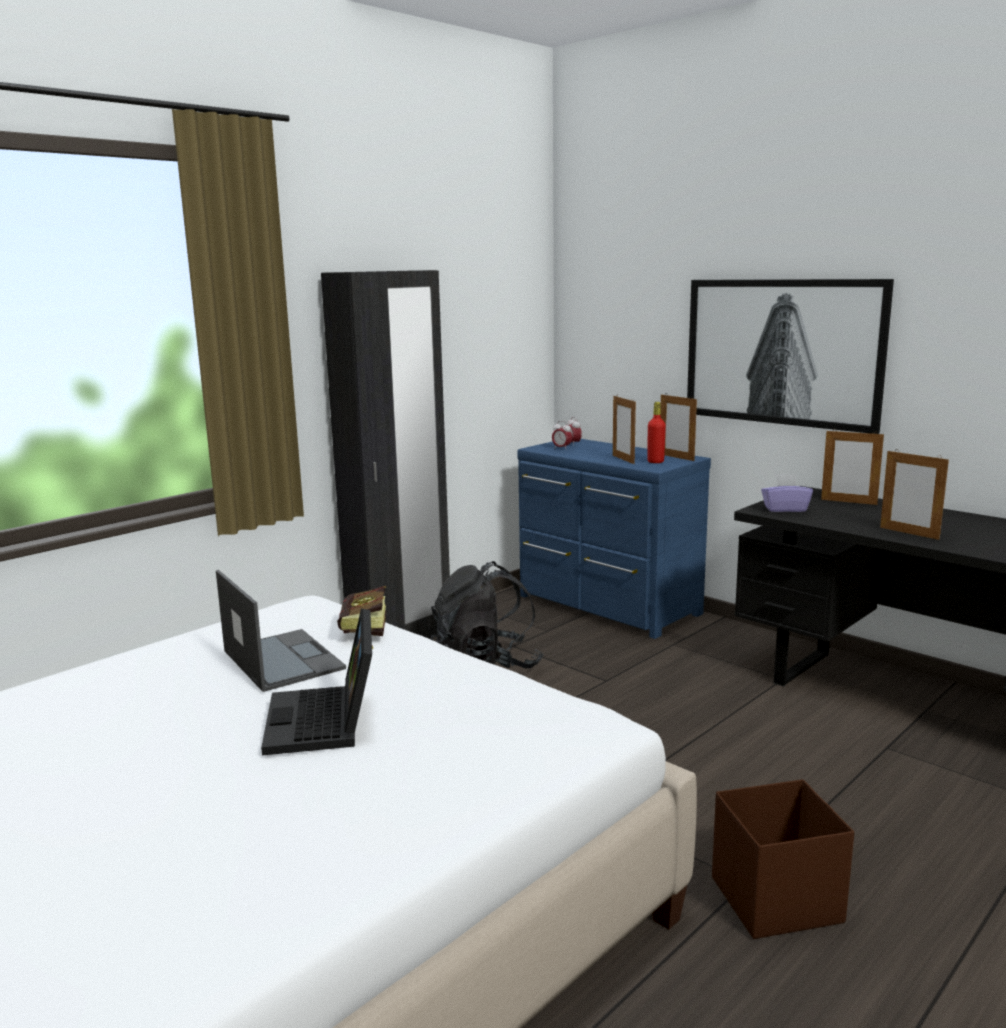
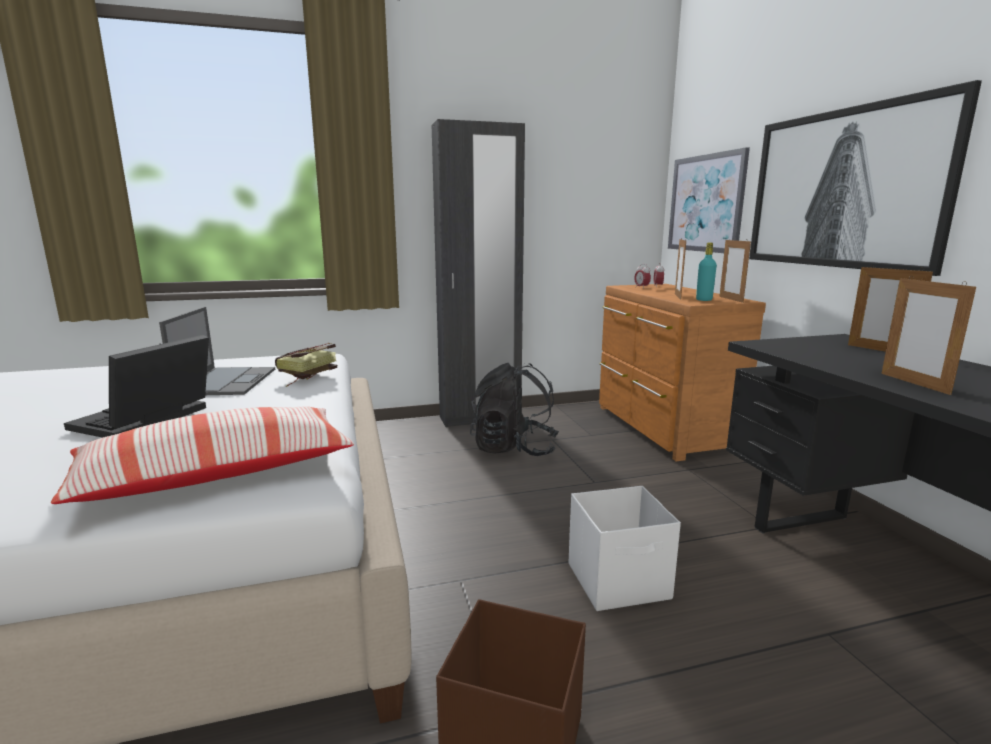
camera: 30 degrees right, 0 degrees up
blue dresser [517,439,711,639] -> brown dresser [599,284,766,461]
red bottle [647,402,666,463] -> turquoise bottle [696,243,717,301]
purple tissue box [761,474,813,512] -> none
none -> pillow [51,406,354,504]
none -> white storage box [569,486,681,611]
none -> picture [668,147,750,253]

